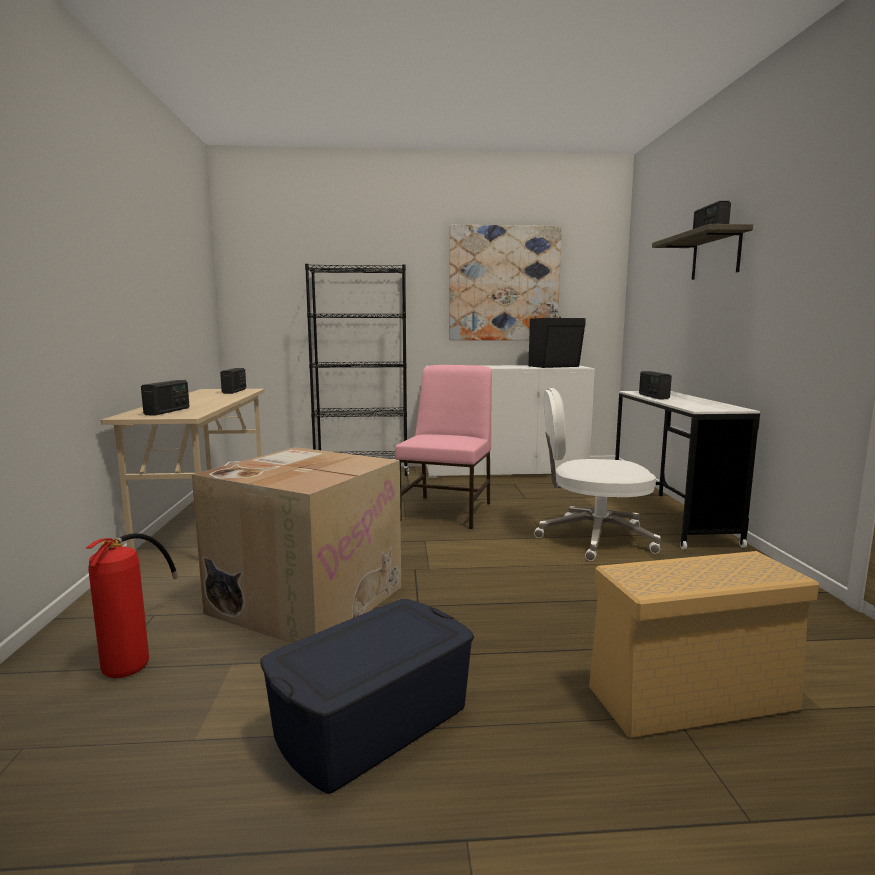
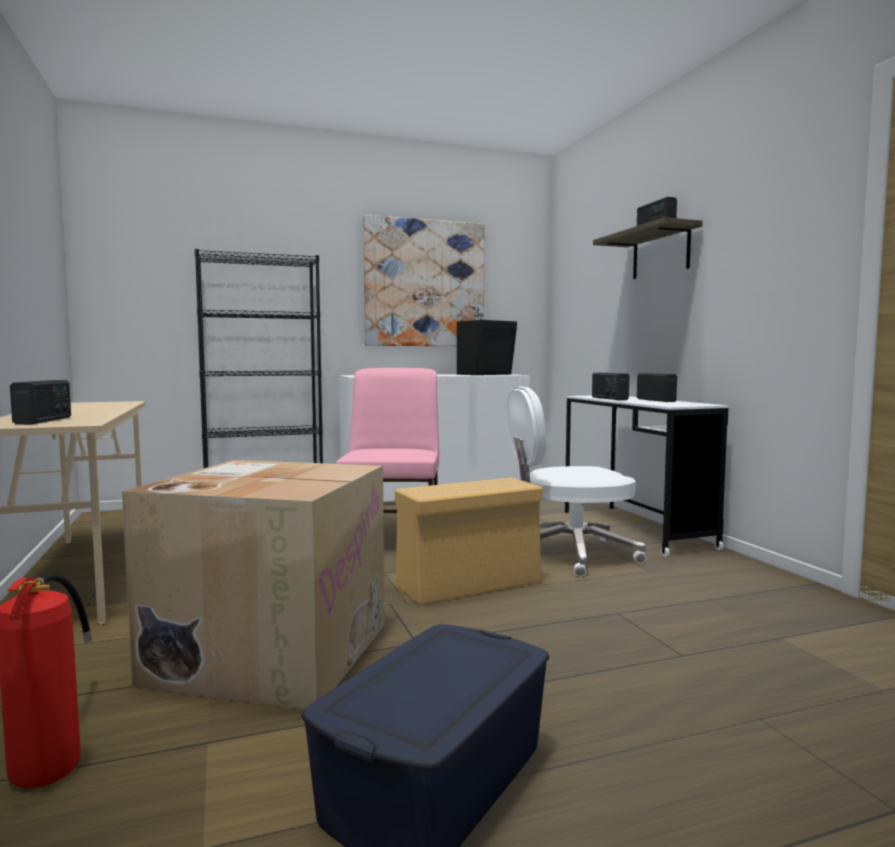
camera: 15 degrees left, 5 degrees down
radio [220,368,246,394] -> radio moved to [637,373,677,402]
beige storage box [589,551,819,738] -> beige storage box moved to [395,478,543,605]

